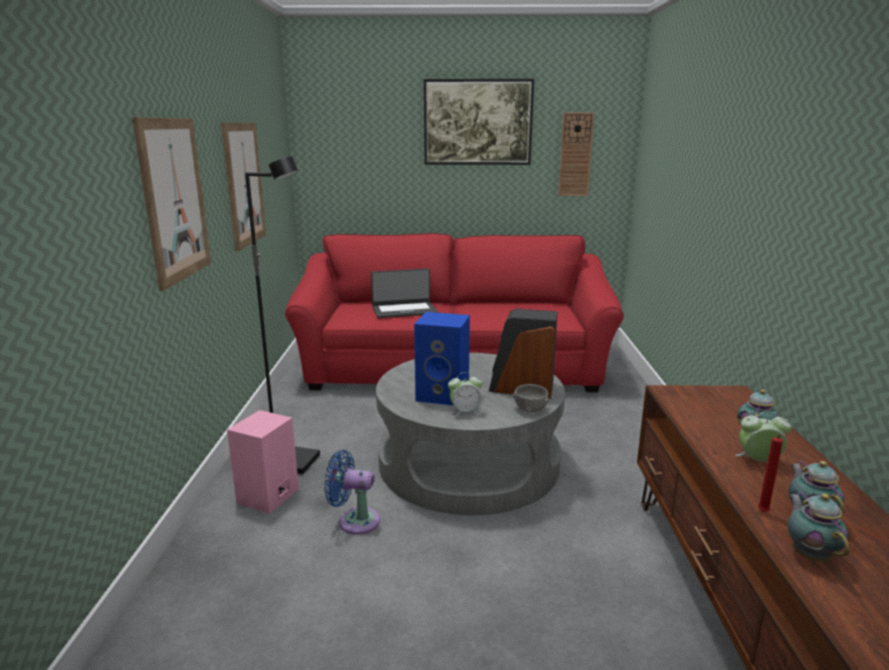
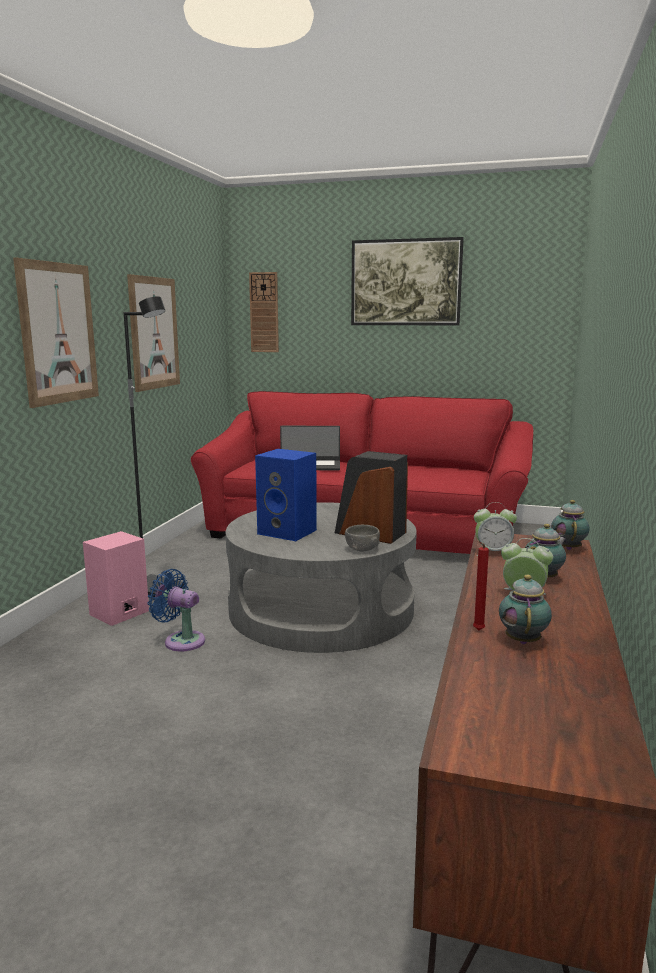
camera: 15 degrees right, 5 degrees down
alarm clock [448,372,482,417] -> alarm clock moved to [474,502,517,556]
wall clock [558,113,594,196] -> wall clock moved to [249,272,279,352]
teapot [787,491,849,562] -> teapot moved to [551,500,590,550]

